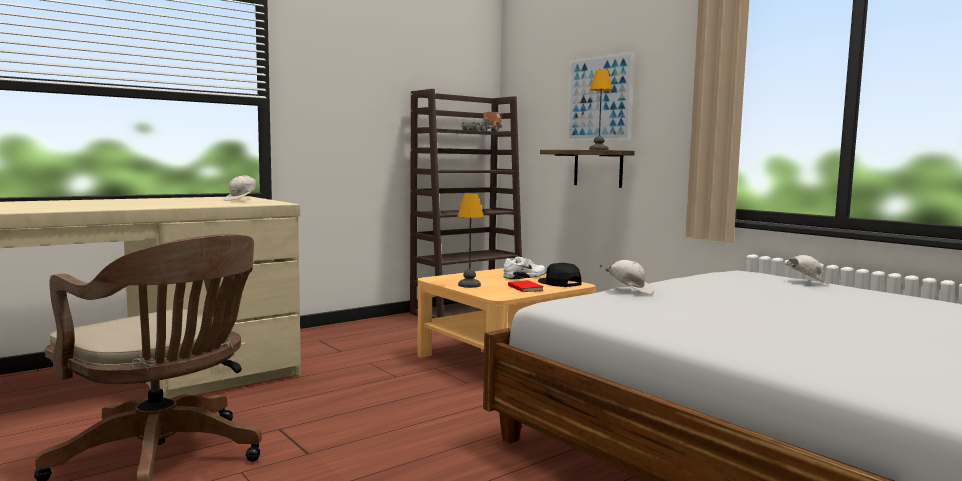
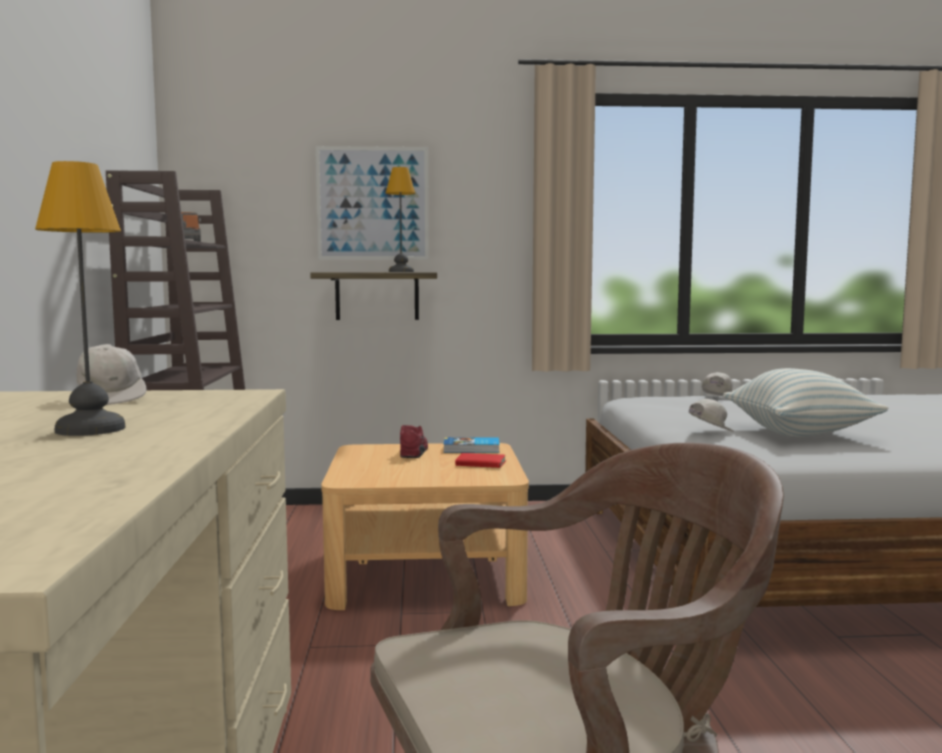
camera: 55 degrees left, 0 degrees up
table lamp [457,194,484,288] -> table lamp moved to [35,161,125,436]
white shoe [503,256,546,279] -> red shoe [400,425,428,458]
black cap [538,263,581,287] -> book [443,437,500,453]
none -> pillow [723,368,888,437]

